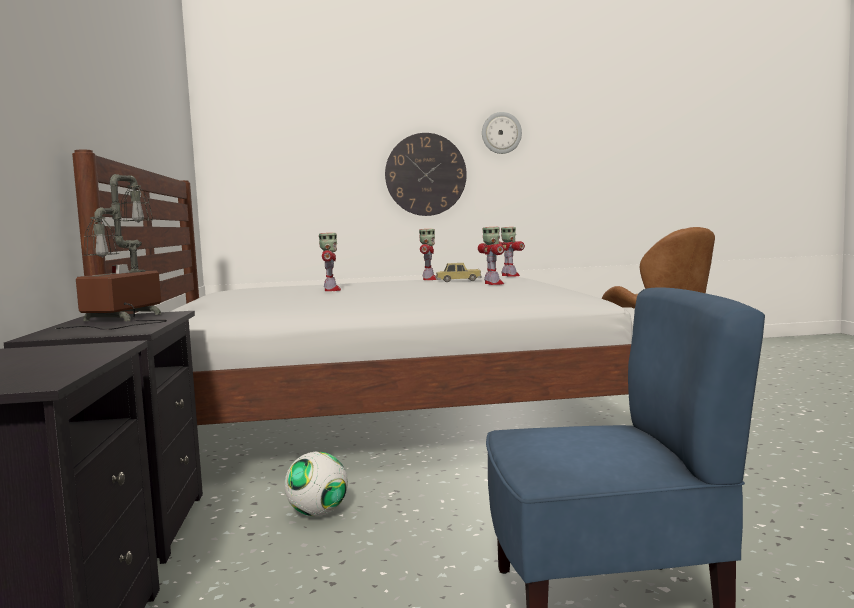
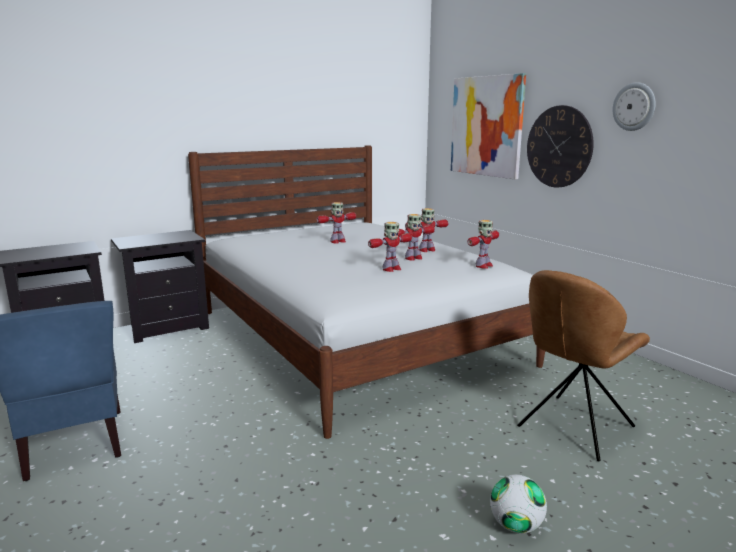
camera: 65 degrees right, 10 degrees up
table lamp [56,174,167,330] -> none
football [284,451,348,516] -> football moved to [490,474,547,534]
toy car [436,263,482,282] -> toy robot [398,214,435,261]
none -> picture [451,73,526,179]

